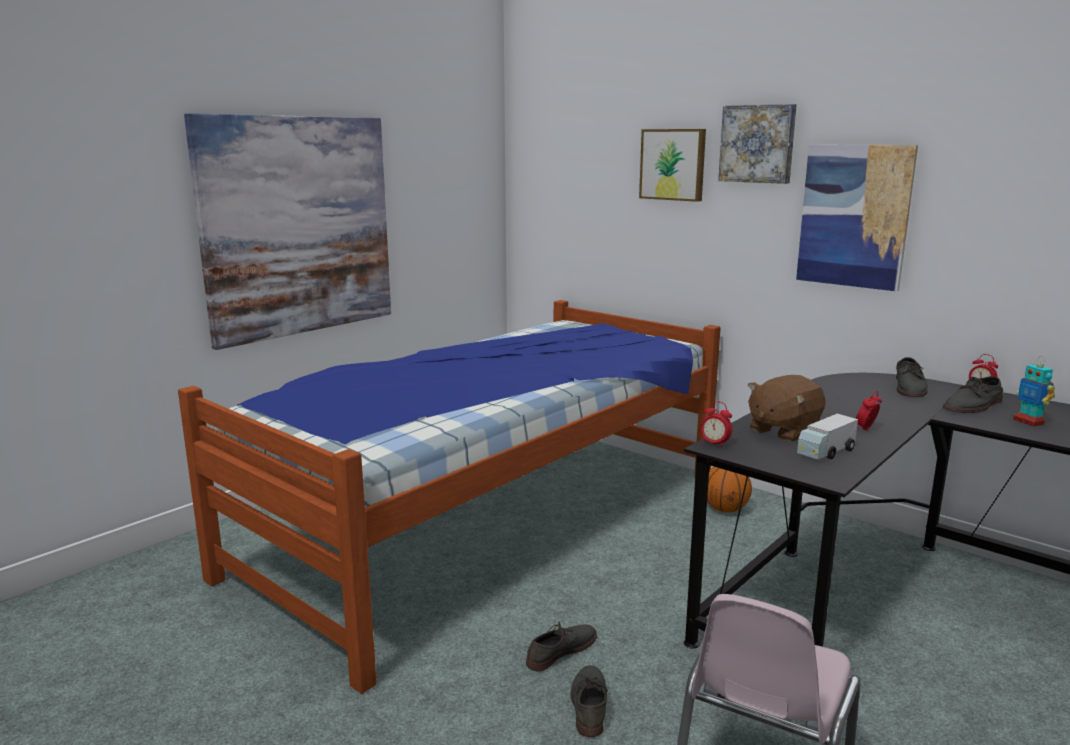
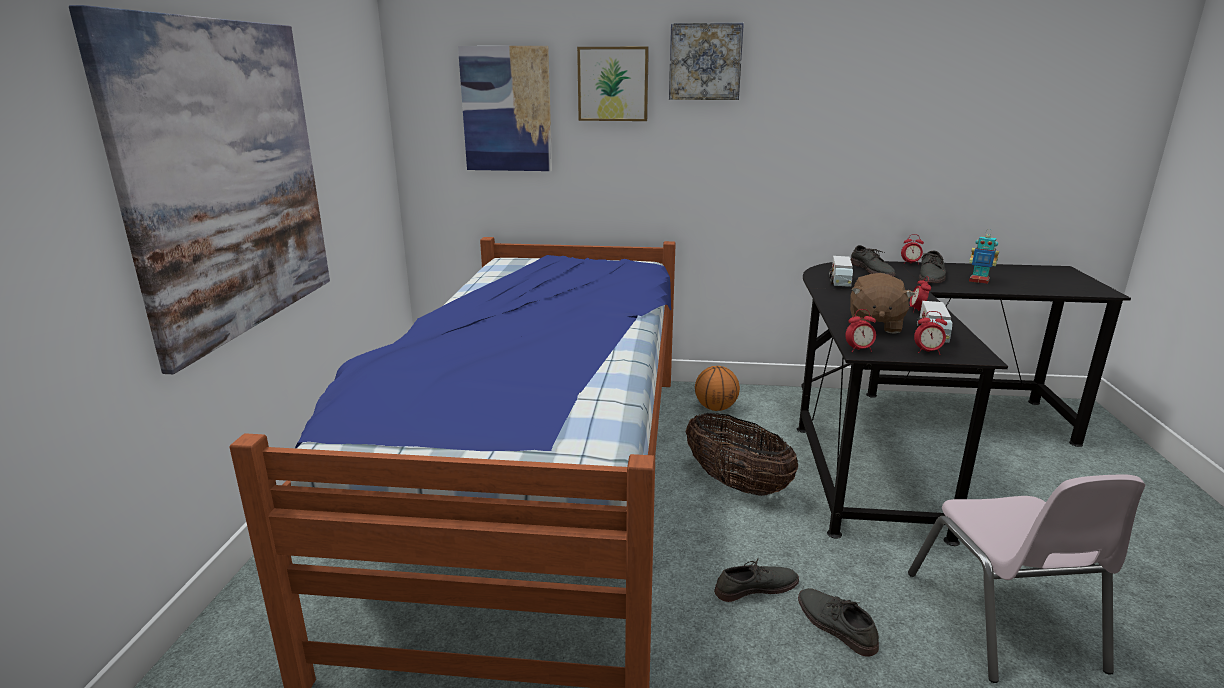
camera: 35 degrees left, 5 degrees up
grey shoe [526,621,597,671] -> grey shoe turned 60 degrees clockwise [714,559,799,602]
picture [796,145,918,291] -> picture moved to [458,46,552,171]
none -> basket [686,413,798,496]
none -> toy truck [829,256,853,287]
none -> alarm clock [914,311,947,355]

